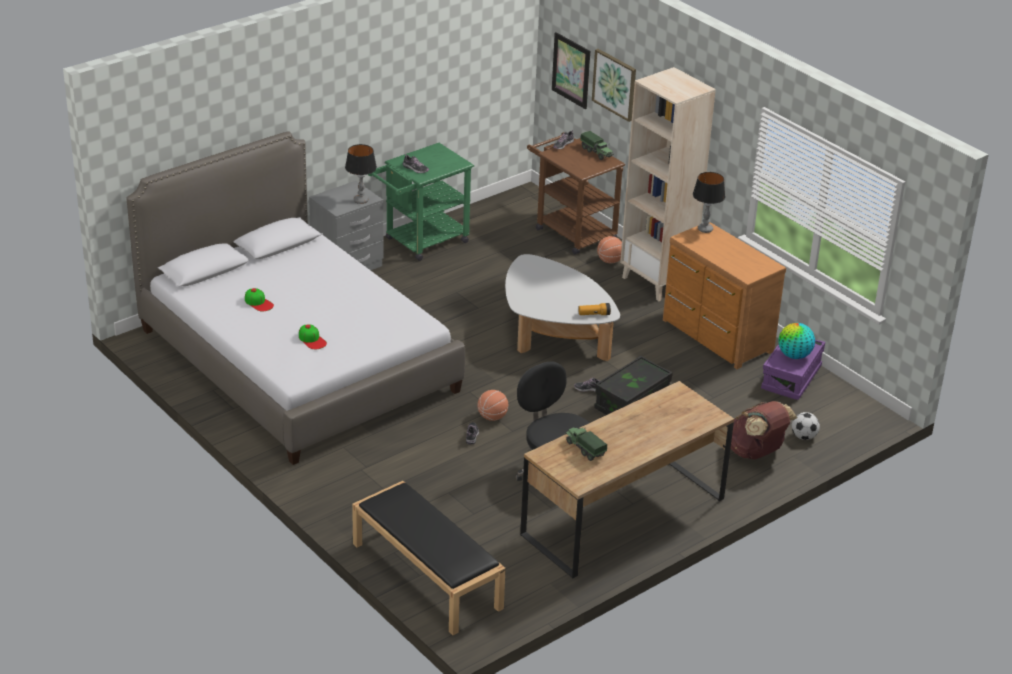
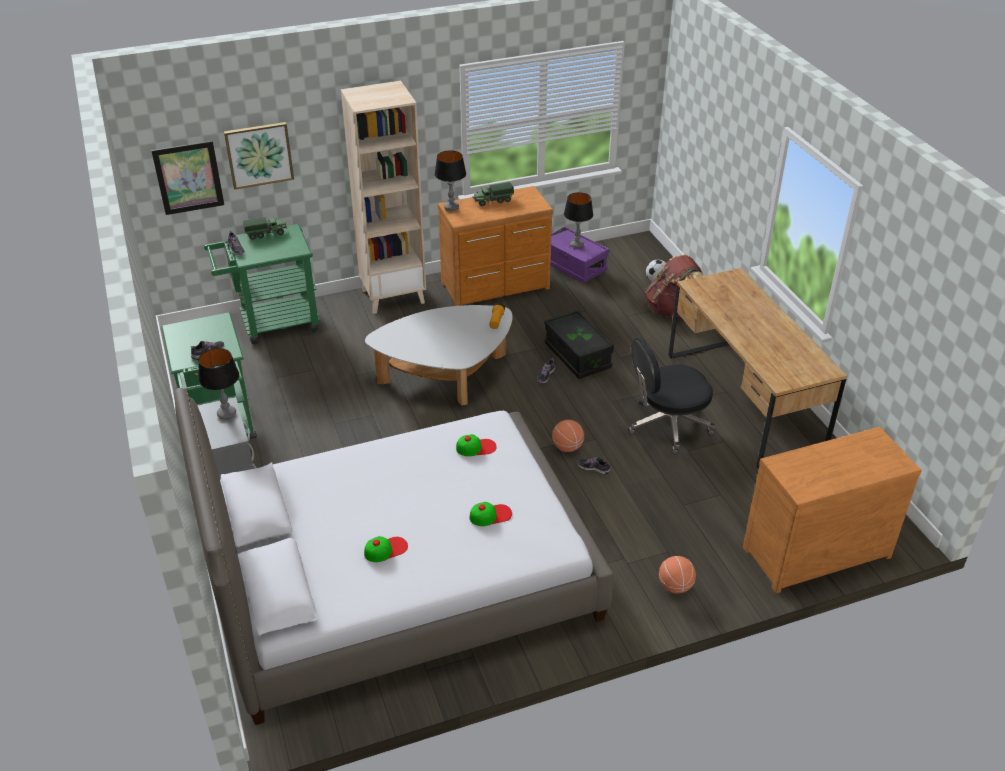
camera: 70 degrees left, 5 degrees up
black bench [352,481,506,635] -> brown dresser [743,427,921,594]
brown cart [527,132,625,254] -> green cart [204,224,320,345]
toy truck [564,427,607,461] -> toy truck moved to [473,182,514,206]
basketball [597,236,622,263] -> basketball moved to [659,556,696,594]
globe [778,323,815,359] -> table lamp [564,192,593,248]
none -> cap [456,434,497,456]

